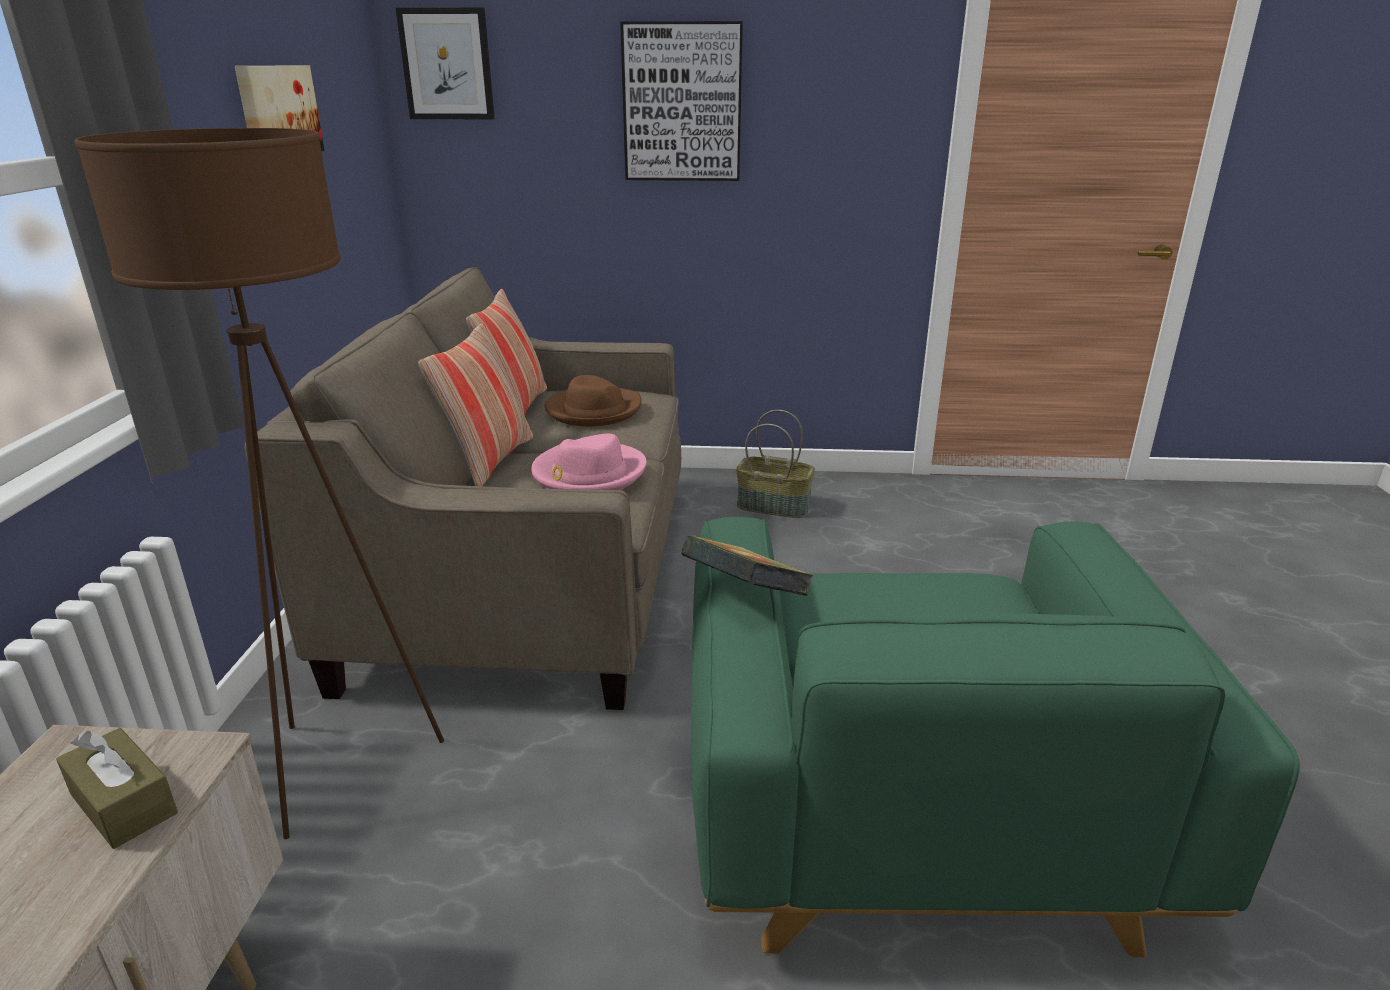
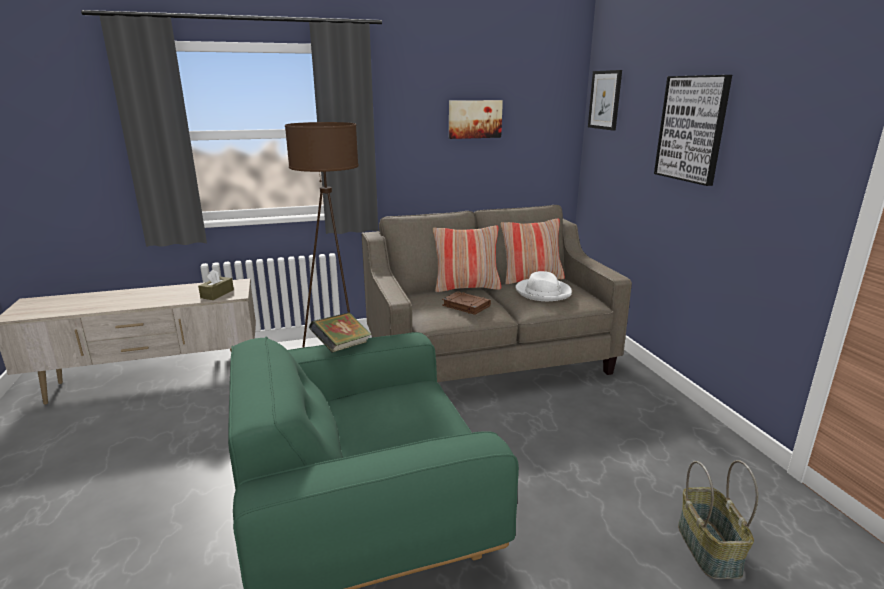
camera: 70 degrees right, 5 degrees down
pink hat [531,434,646,490] -> brown book [442,291,491,315]
brown hat [545,375,642,427] -> white hat [515,271,572,301]
basket [736,410,815,518] -> basket moved to [678,460,758,579]

